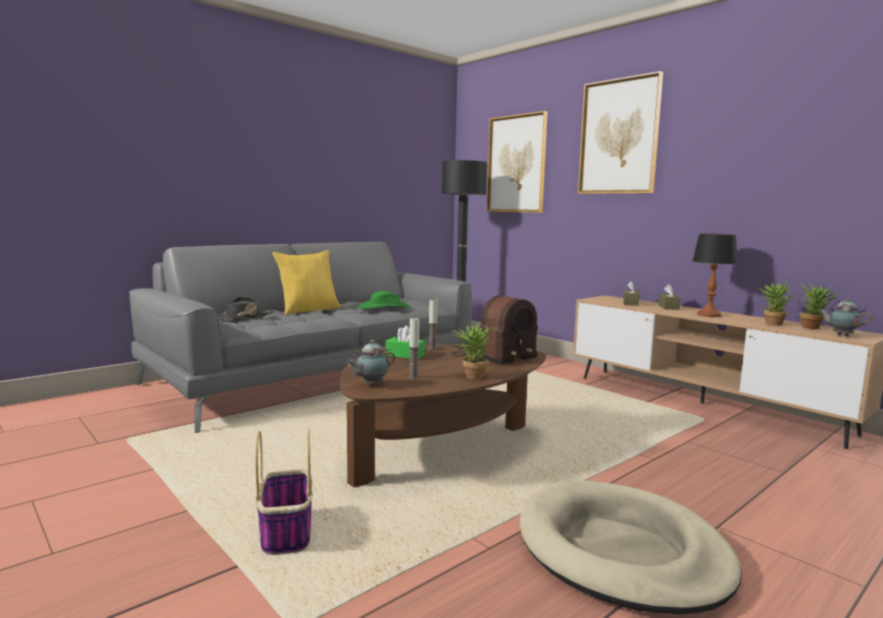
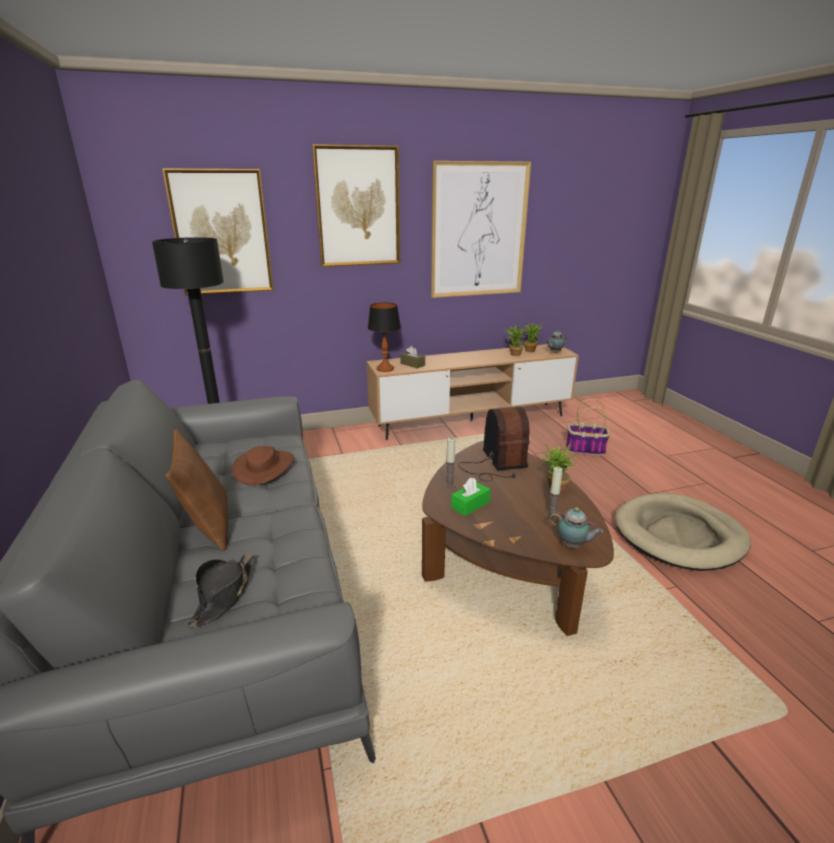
camera: 65 degrees left, 15 degrees up
basket [255,428,313,555] -> basket moved to [566,399,610,456]
yellow pillow [273,250,341,315] -> brown pillow [165,429,228,551]
teapot [347,340,395,386] -> teapot turned 45 degrees counterclockwise [549,507,603,548]
green hat [358,291,411,309] -> brown hat [232,446,294,486]
brown tissue box [658,284,681,310] -> none
table lamp [692,234,738,317] -> table lamp moved to [368,303,401,372]
none -> picture [431,161,531,298]

